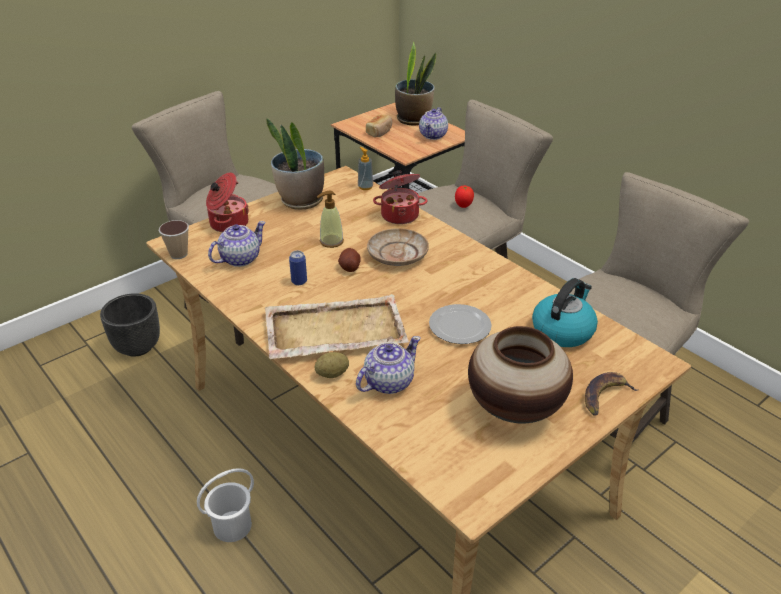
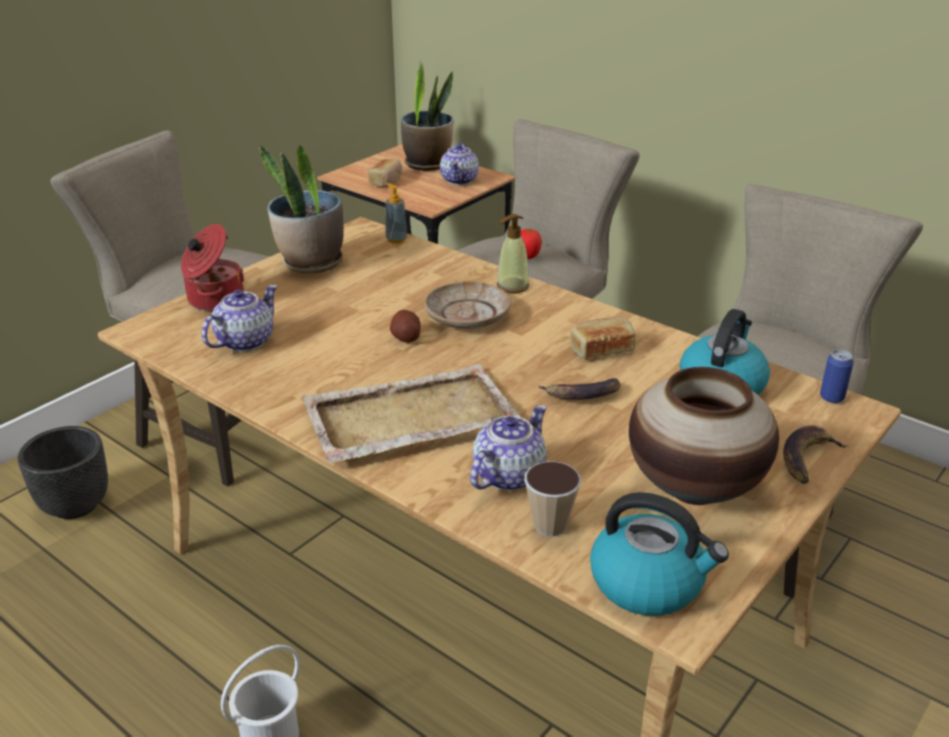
camera: 10 degrees left, 5 degrees down
cup [158,220,189,259] -> cup moved to [524,461,581,536]
can [289,250,307,285] -> can moved to [820,350,854,403]
potato [314,352,349,378] -> none
soap dispenser [317,190,344,248] -> soap dispenser moved to [497,214,529,293]
cooking pot [373,170,427,224] -> none
plate [429,304,492,344] -> banana [538,378,621,400]
none -> bread [570,317,636,359]
none -> kettle [590,492,729,616]

